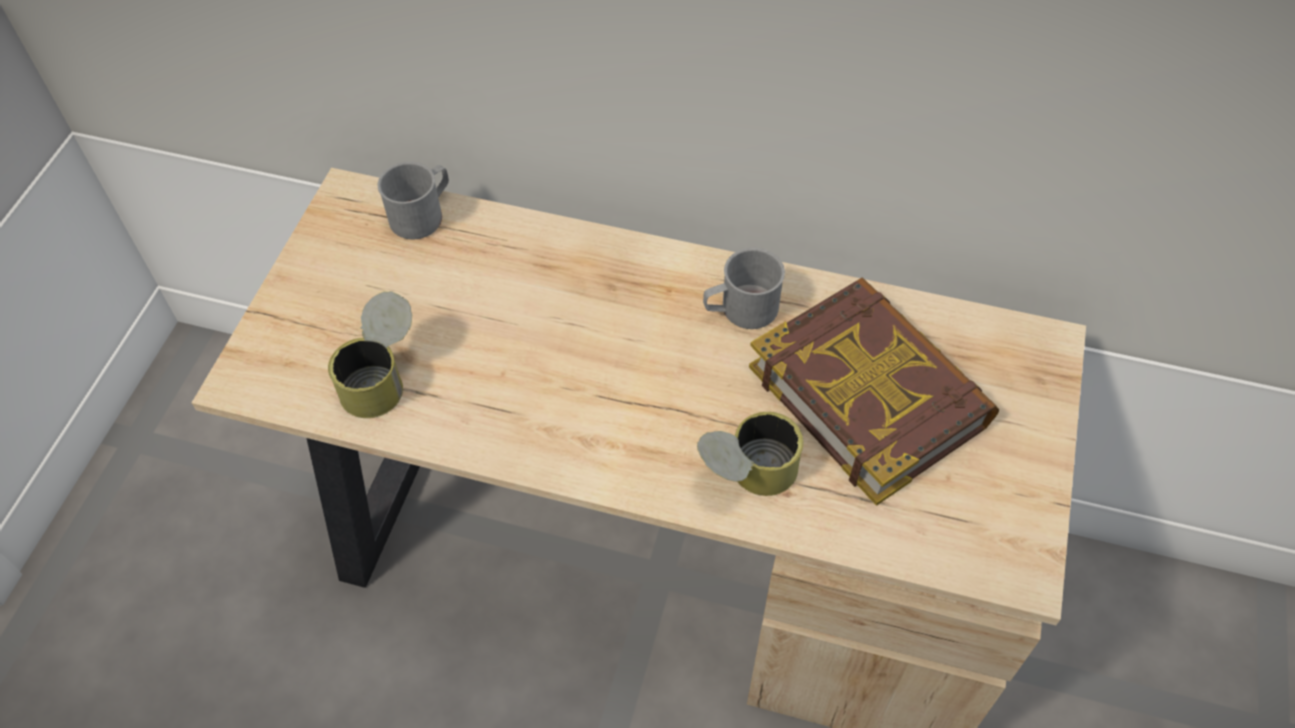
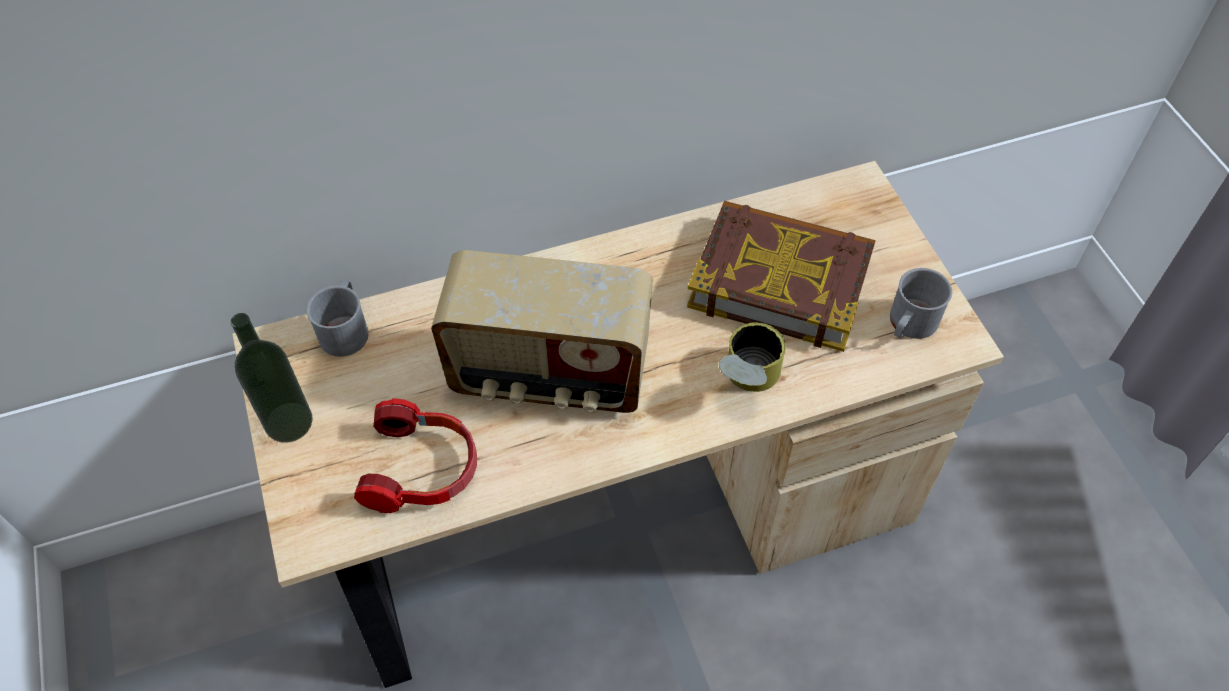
camera: 35 degrees left, 0 degrees up
can [328,291,412,418] -> headphones [354,398,477,513]
grey mug [703,248,785,329] -> grey mug moved to [890,268,952,339]
none -> bottle [231,313,313,443]
none -> radio [431,250,653,413]

